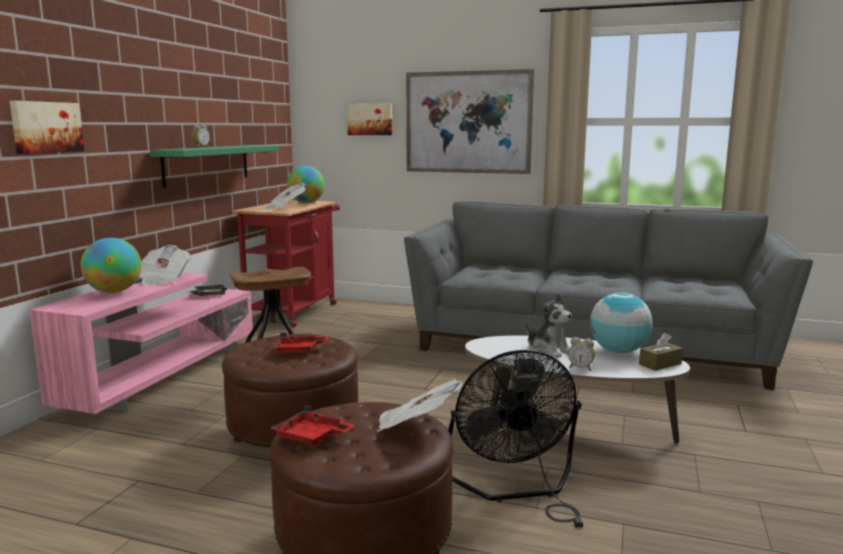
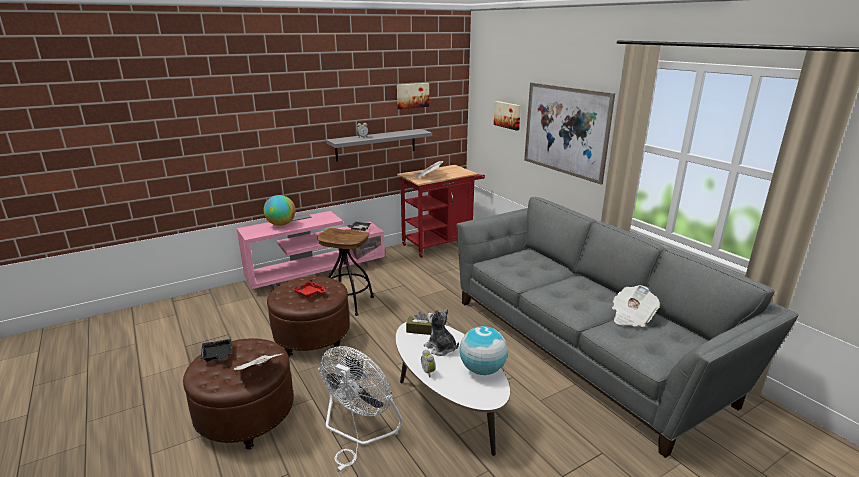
camera: 40 degrees right, 10 degrees up
picture [10,101,84,154] -> picture moved to [397,83,429,109]
newspaper [140,245,191,286] -> newspaper moved to [612,285,660,327]
green shelf [150,145,279,188] -> grey shelf [326,129,432,162]
red tray [270,406,355,446] -> black tray [201,337,232,361]
globe [287,166,325,203] -> none
black fan [448,350,583,527] -> white fan [318,346,403,472]
plush toy [525,293,572,358] -> plush toy turned 135 degrees clockwise [424,308,459,356]
brown tissue box [639,333,683,371] -> brown tissue box moved to [406,312,432,335]

